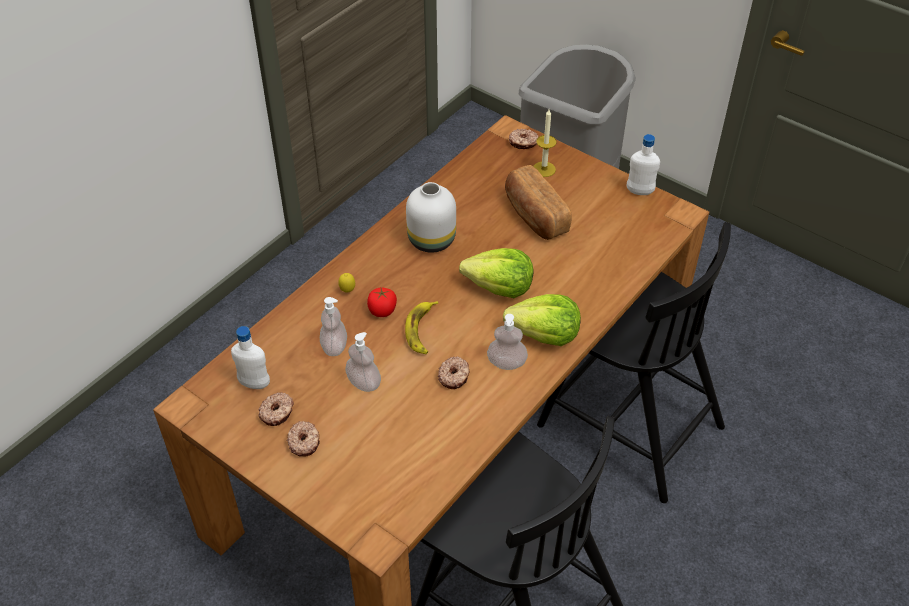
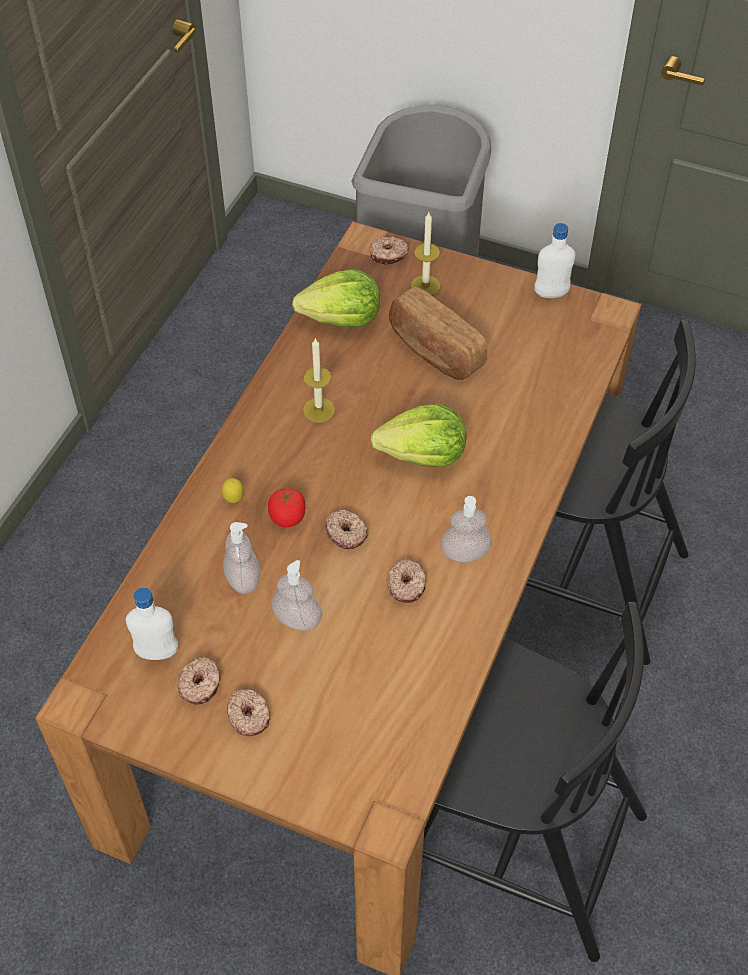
camera: 15 degrees left, 5 degrees up
banana [405,301,438,354] -> donut [326,510,368,549]
white vase [406,182,456,253] -> candle [303,338,335,423]
lettuce [503,294,581,346] -> lettuce moved to [292,269,380,327]

